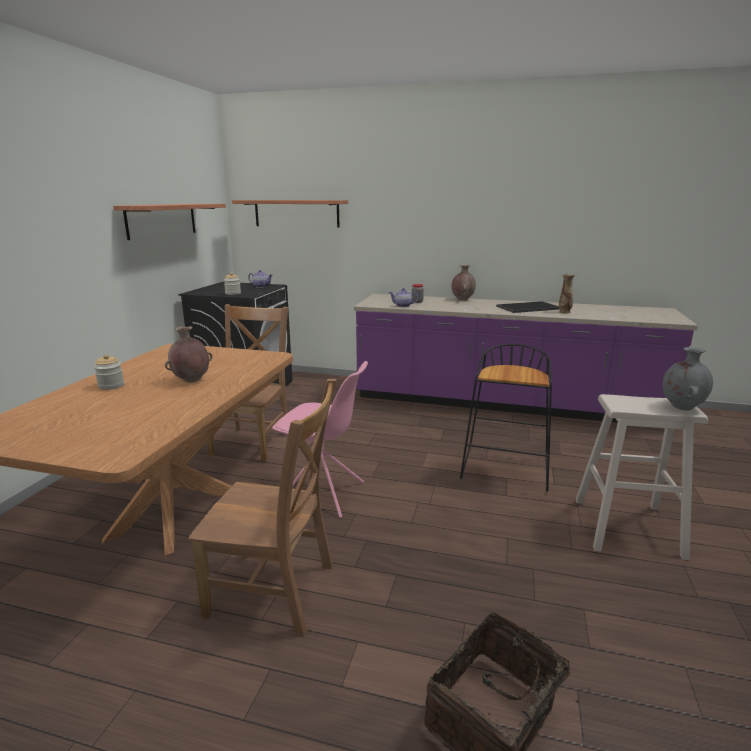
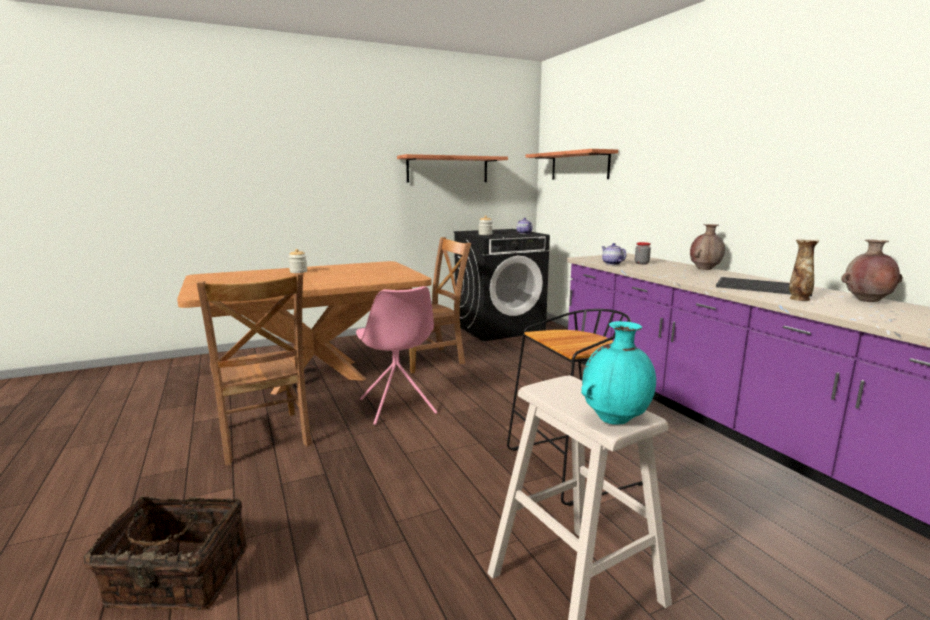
camera: 50 degrees right, 5 degrees down
brown vase [165,326,212,382] -> brown vase moved to [841,239,903,302]
grey vase [662,347,713,410] -> turquoise vase [581,321,656,425]

